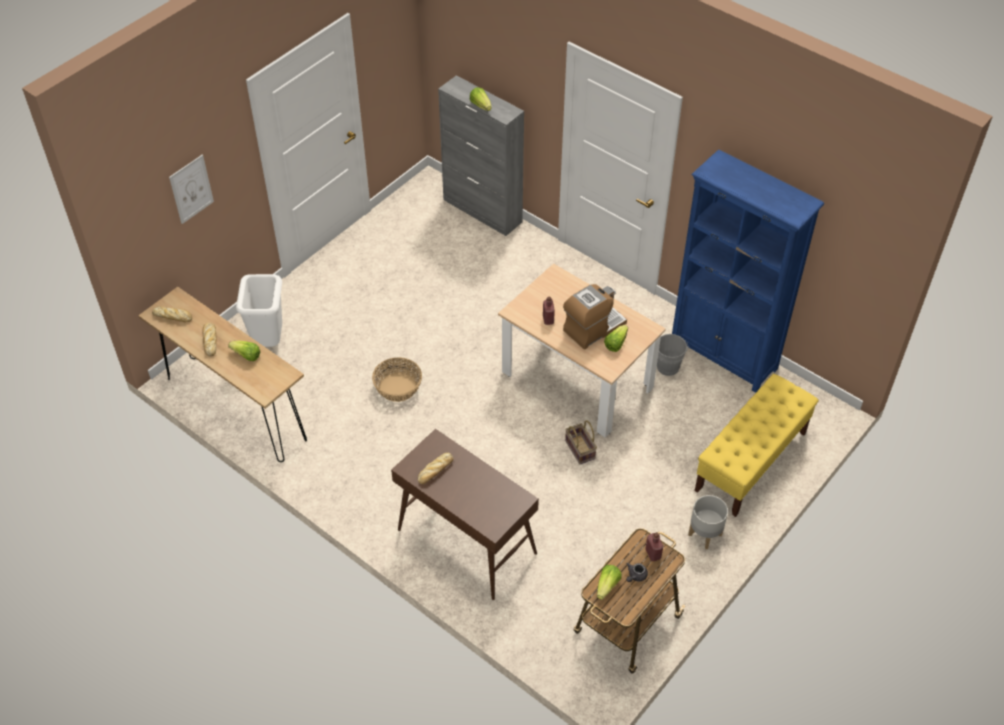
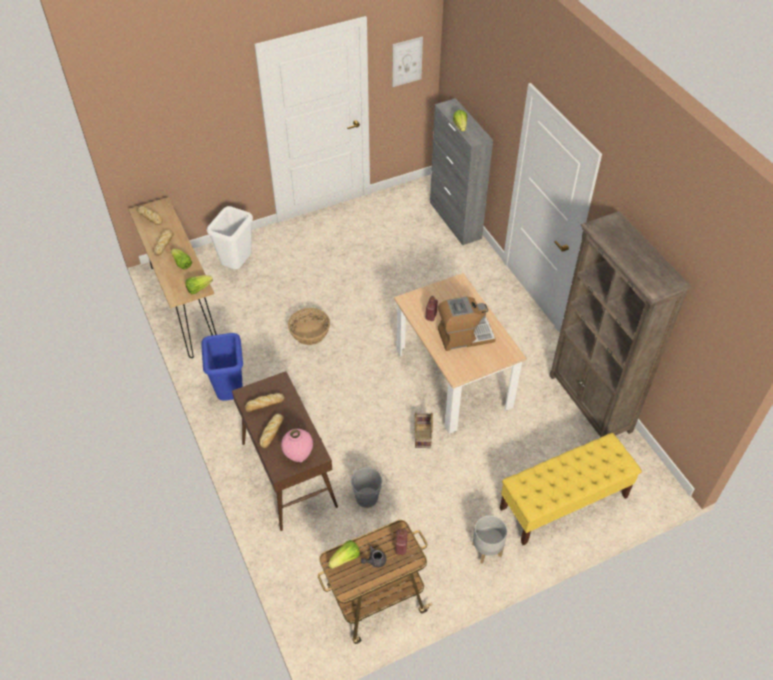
camera: 25 degrees right, 0 degrees up
picture [169,155,214,224] -> picture moved to [392,36,423,87]
lettuce [604,325,628,352] -> lettuce moved to [185,275,213,294]
grey bucket [657,334,689,376] -> grey bucket moved to [351,467,387,508]
blue bookcase [672,150,824,393] -> brown bookcase [549,211,692,438]
none -> blue trash can [201,333,243,401]
none -> bread [259,414,284,448]
none -> pink vase [281,429,313,463]

